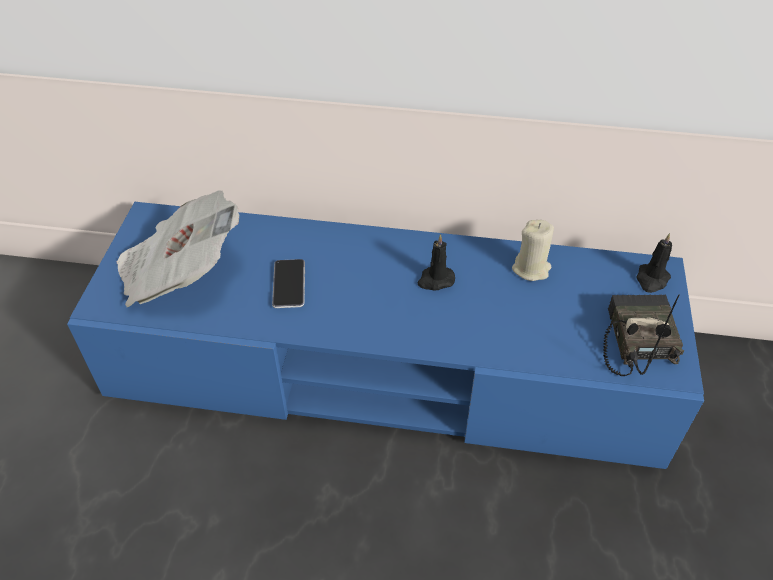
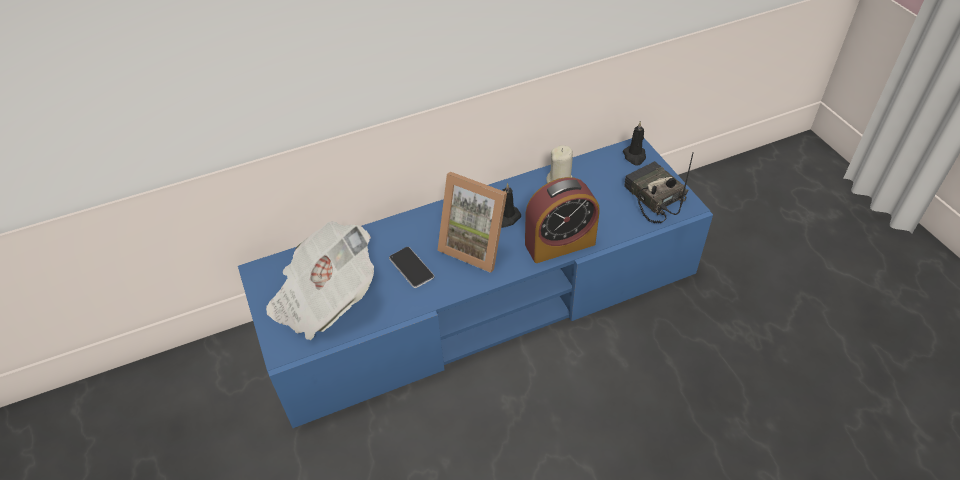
camera: 30 degrees left, 0 degrees up
none -> picture frame [437,172,507,273]
none -> alarm clock [525,177,600,263]

